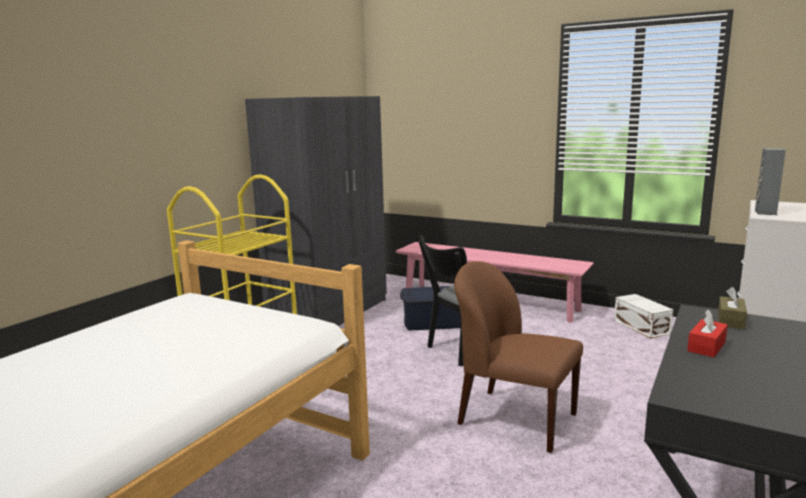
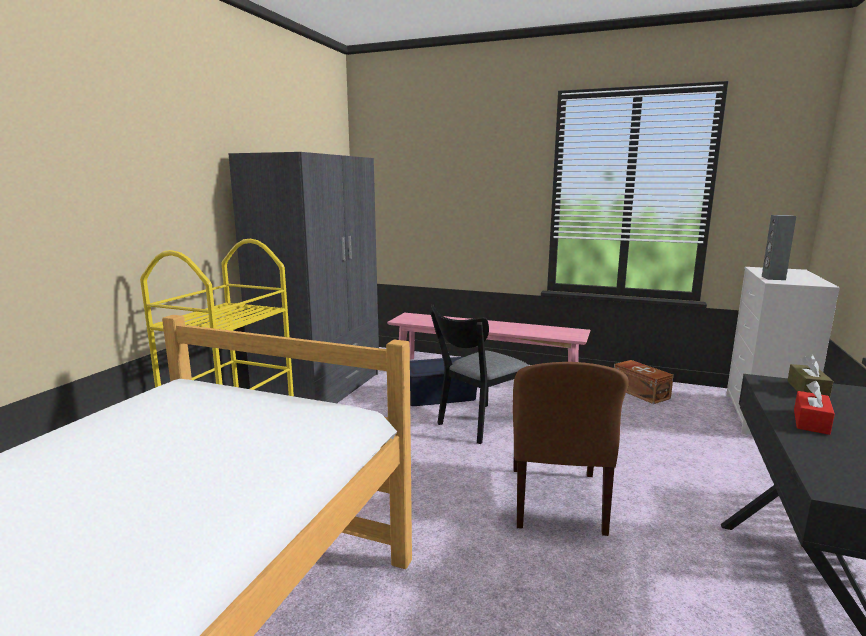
camera: 10 degrees left, 0 degrees up
brown chair [454,261,583,453] -> brown chair turned 105 degrees counterclockwise [513,362,629,536]
white storage box [614,294,674,339] -> brown storage box [614,360,674,404]

